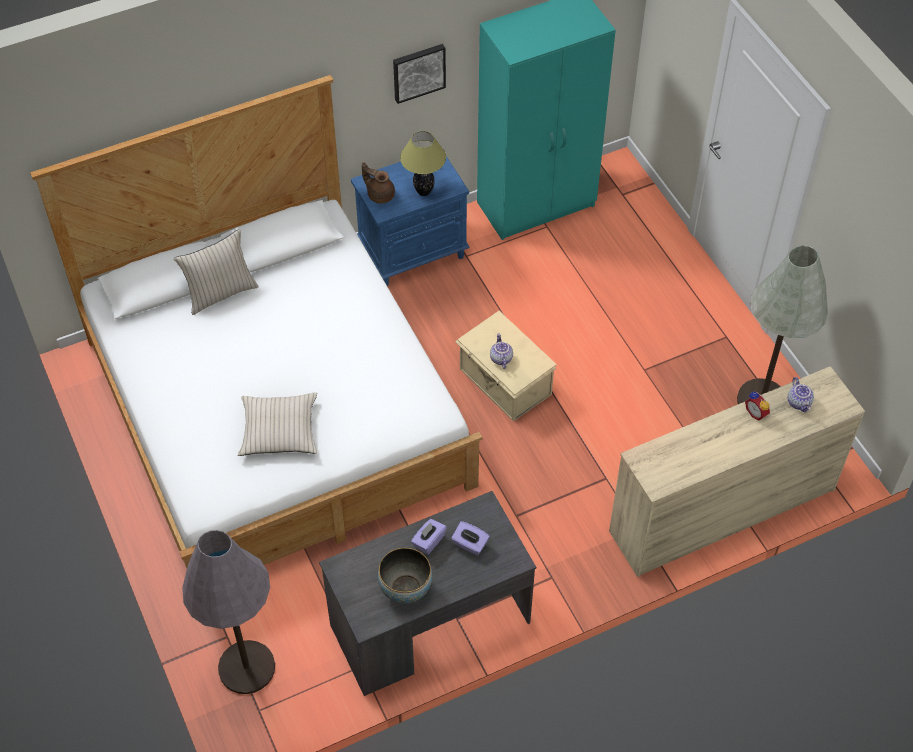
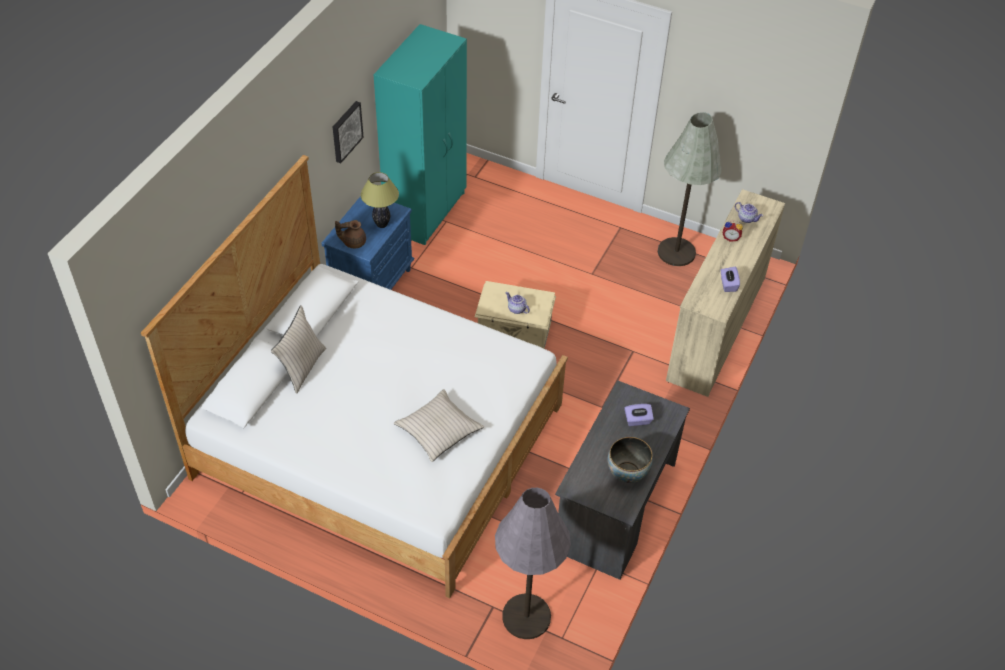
camera: 40 degrees left, 5 degrees down
purple tissue box [411,519,447,555] -> purple tissue box moved to [721,267,740,292]

